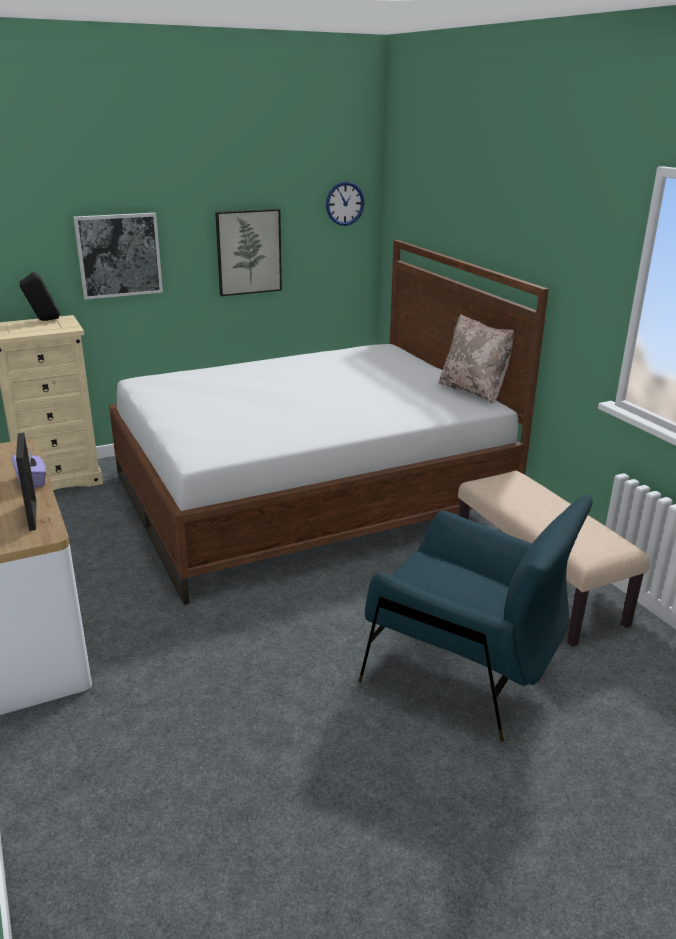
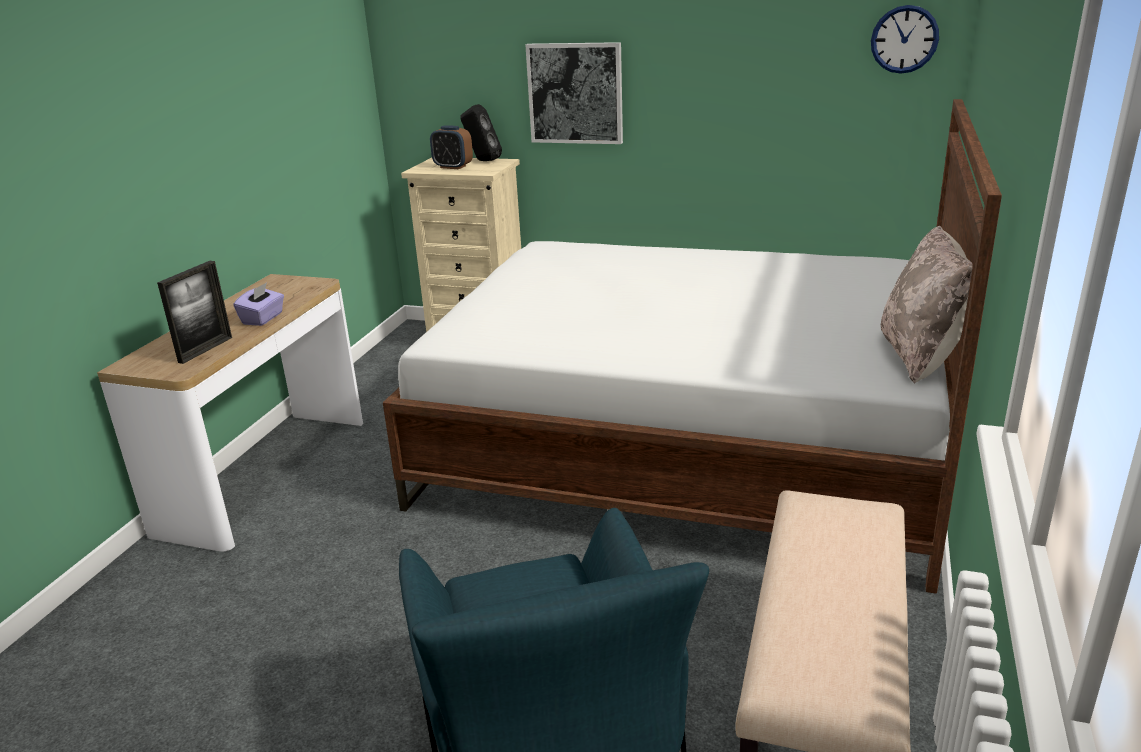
camera: 45 degrees right, 0 degrees up
picture [215,209,282,296] -> none
none -> alarm clock [430,125,473,169]

